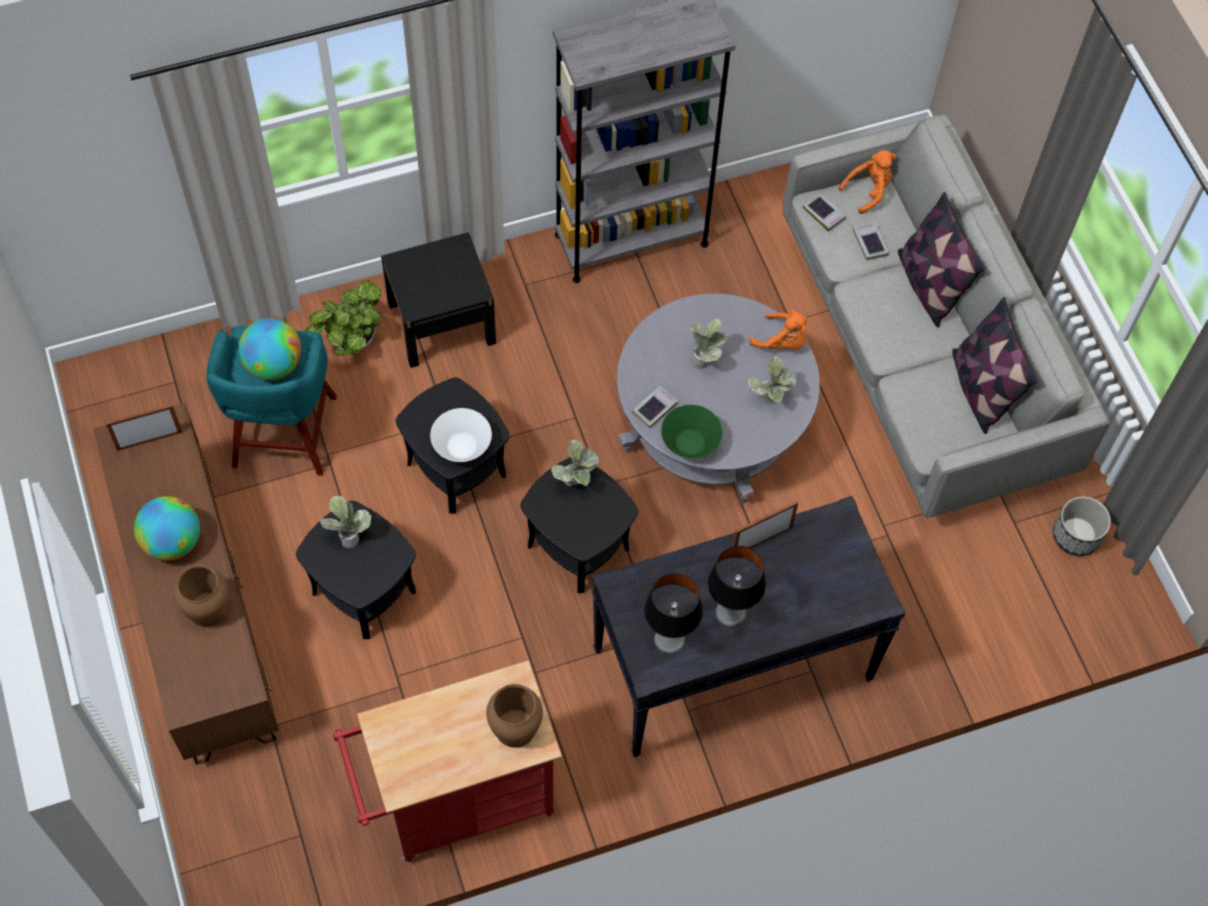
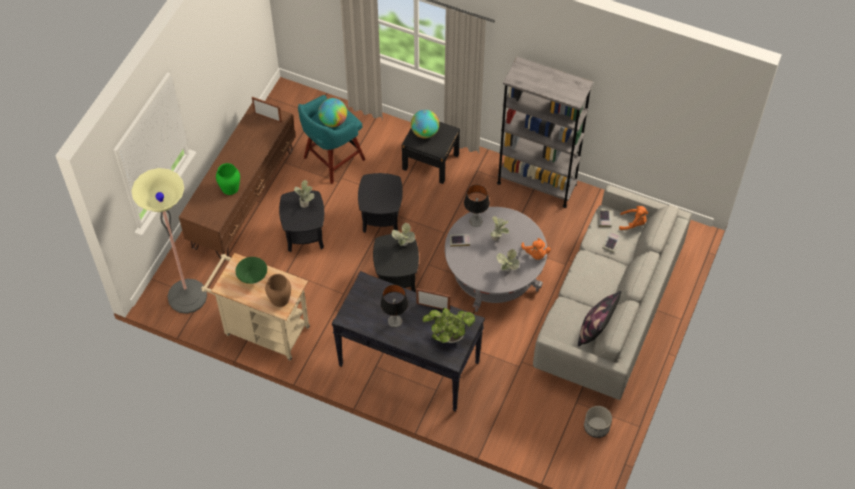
camera: 45 degrees right, 5 degrees down
globe [134,496,200,561] -> globe moved to [411,110,439,138]
brown vase [174,565,228,627] -> green vase [216,163,240,195]
potted plant [305,280,381,355] -> potted plant moved to [422,308,475,343]
red cart [333,660,562,862] -> beige cart [201,253,310,361]
white bowl [430,408,492,462] -> none
table lamp [644,573,703,654] -> table lamp moved to [464,185,490,227]
green bowl [661,405,722,459] -> green bowl moved to [236,257,267,284]
pillow [898,192,986,327] -> none
none -> floor lamp [131,168,207,314]

